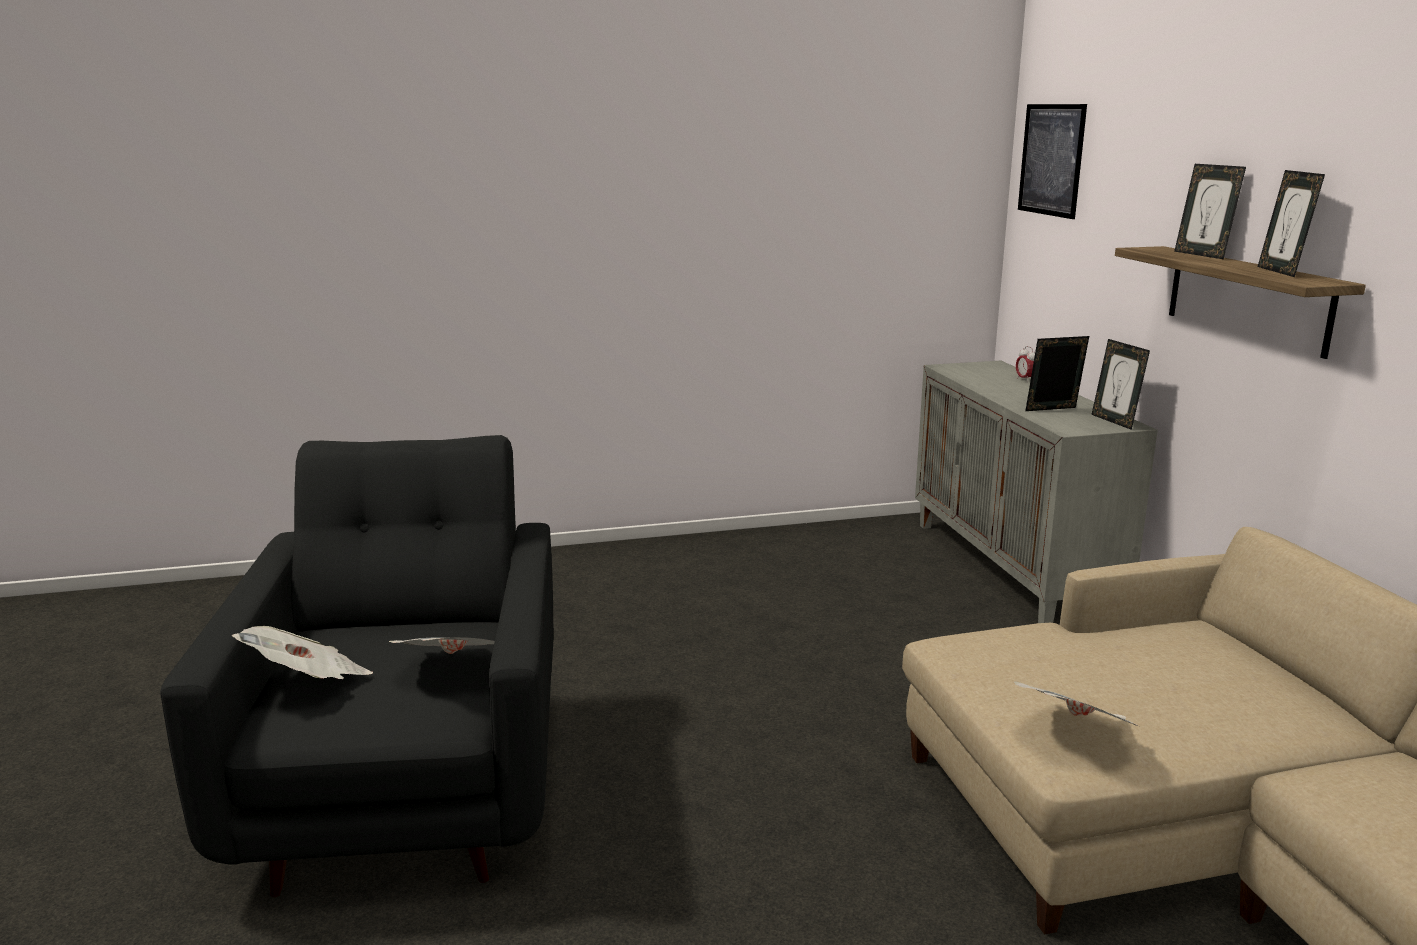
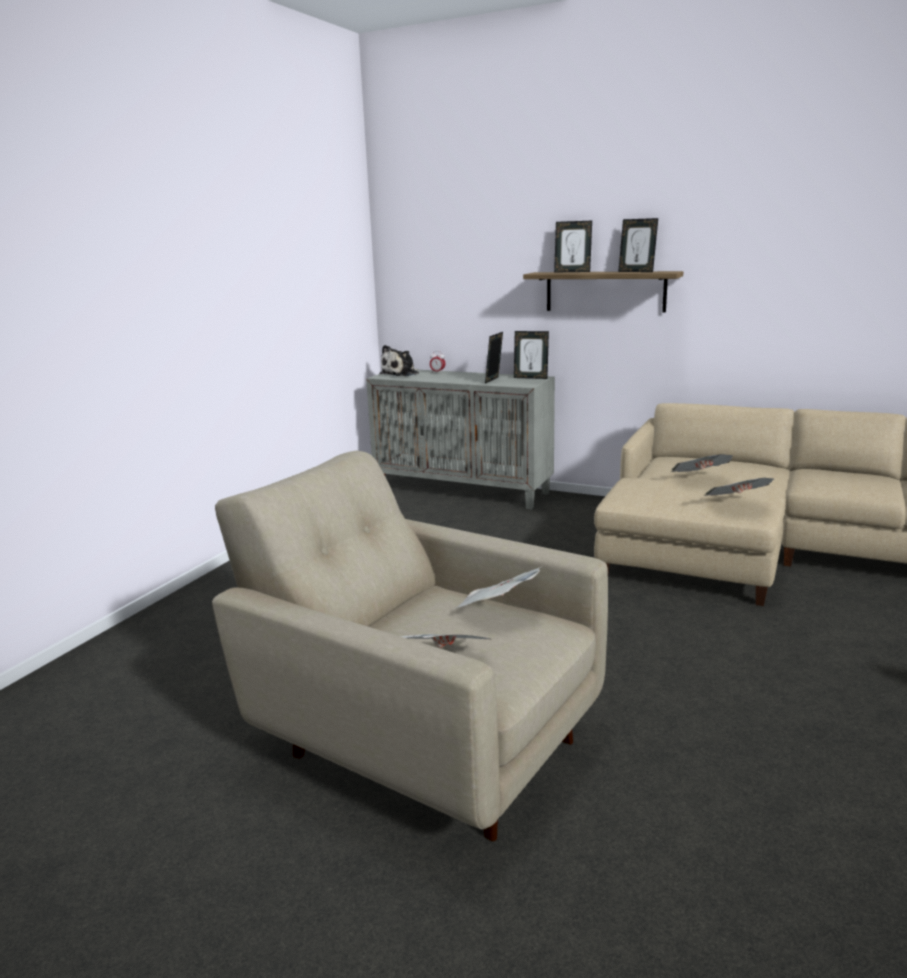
camera: 50 degrees left, 0 degrees up
black armchair [160,435,553,897] -> beige armchair [212,450,608,841]
picture [1018,104,1087,219] -> none
none -> plush toy [379,345,419,376]
none -> newspaper [670,454,733,472]

